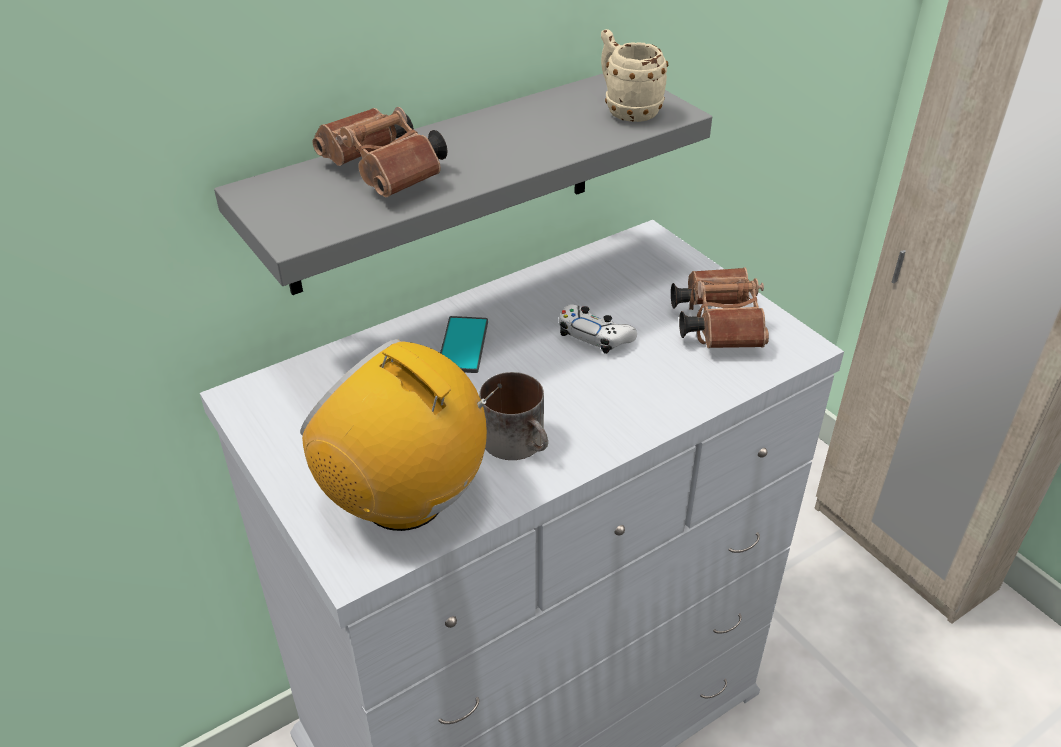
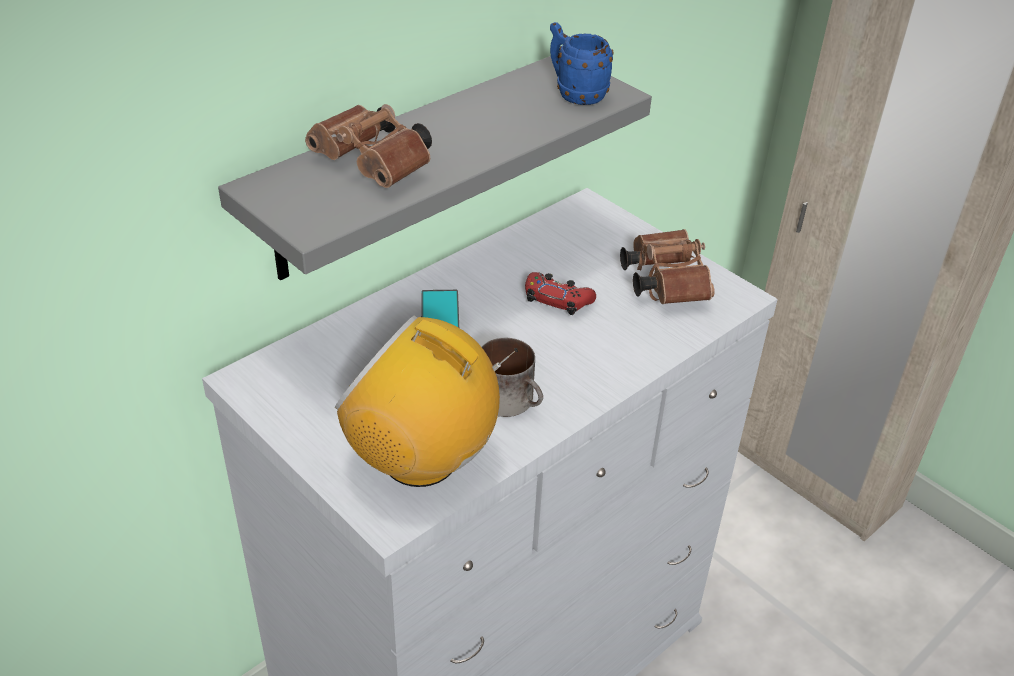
camera: 10 degrees left, 0 degrees up
white game controller [559,304,637,354] -> red game controller [525,272,596,315]
beige mug [601,29,668,122] -> blue mug [550,22,614,105]

